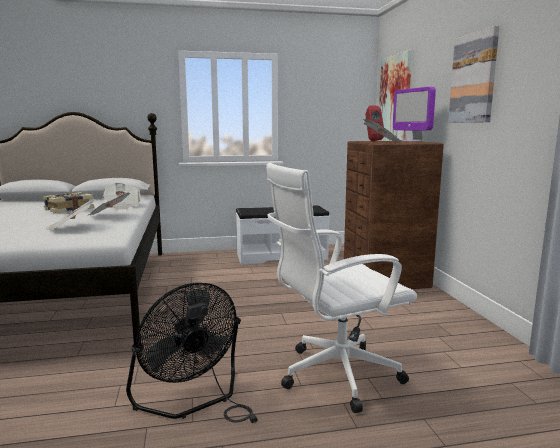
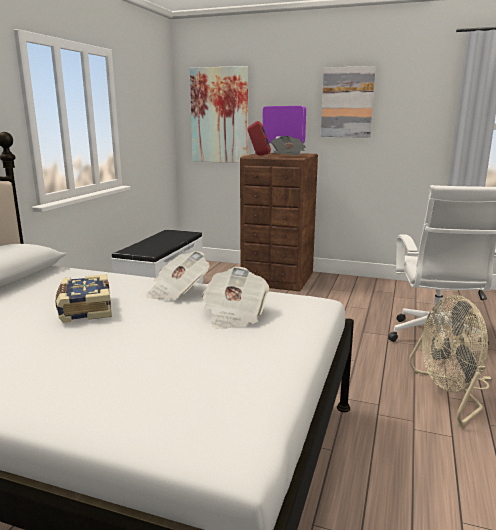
camera: 60 degrees left, 5 degrees up
newspaper [103,183,141,210] -> none
black fan [126,283,257,423] -> beige fan [409,295,493,428]
monitor [393,87,436,142] -> monitor turned 150 degrees counterclockwise [262,106,306,154]

